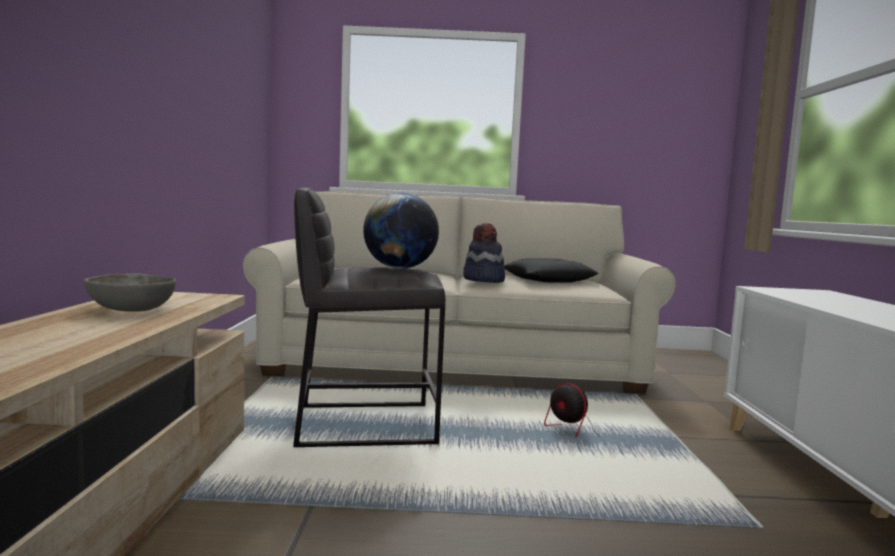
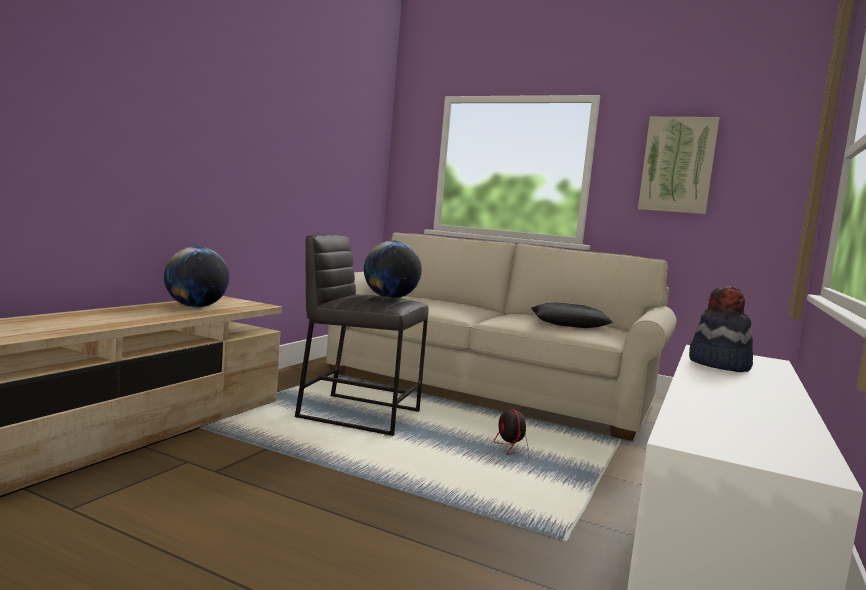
camera: 25 degrees right, 0 degrees up
grey bowl [84,273,176,312] -> globe [164,246,229,308]
hat [463,223,505,283] -> hat moved to [689,286,753,372]
none -> picture [638,117,719,214]

